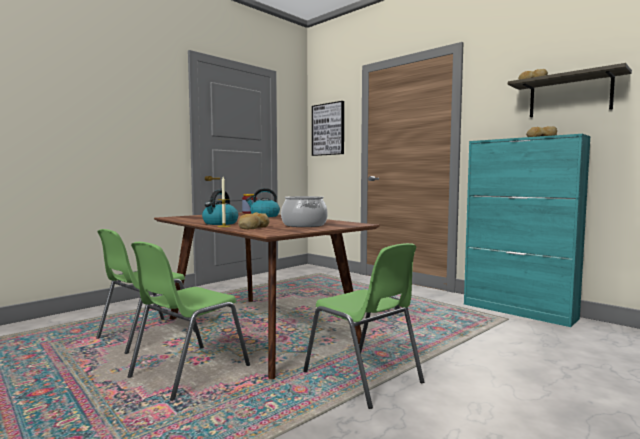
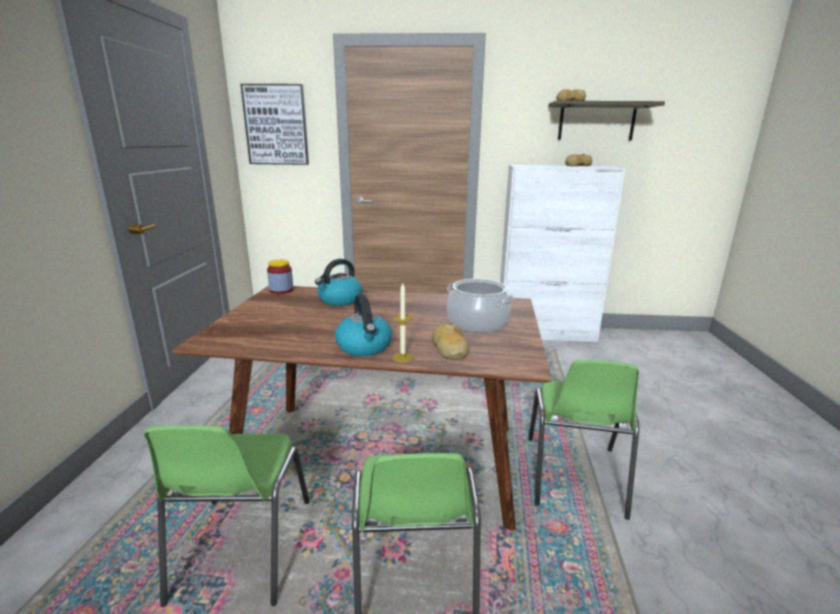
camera: 40 degrees left, 15 degrees up
green chair [303,243,424,409] -> green chair turned 90 degrees clockwise [528,360,639,520]
turquoise cabinet [464,134,591,327] -> white cabinet [500,165,626,342]

